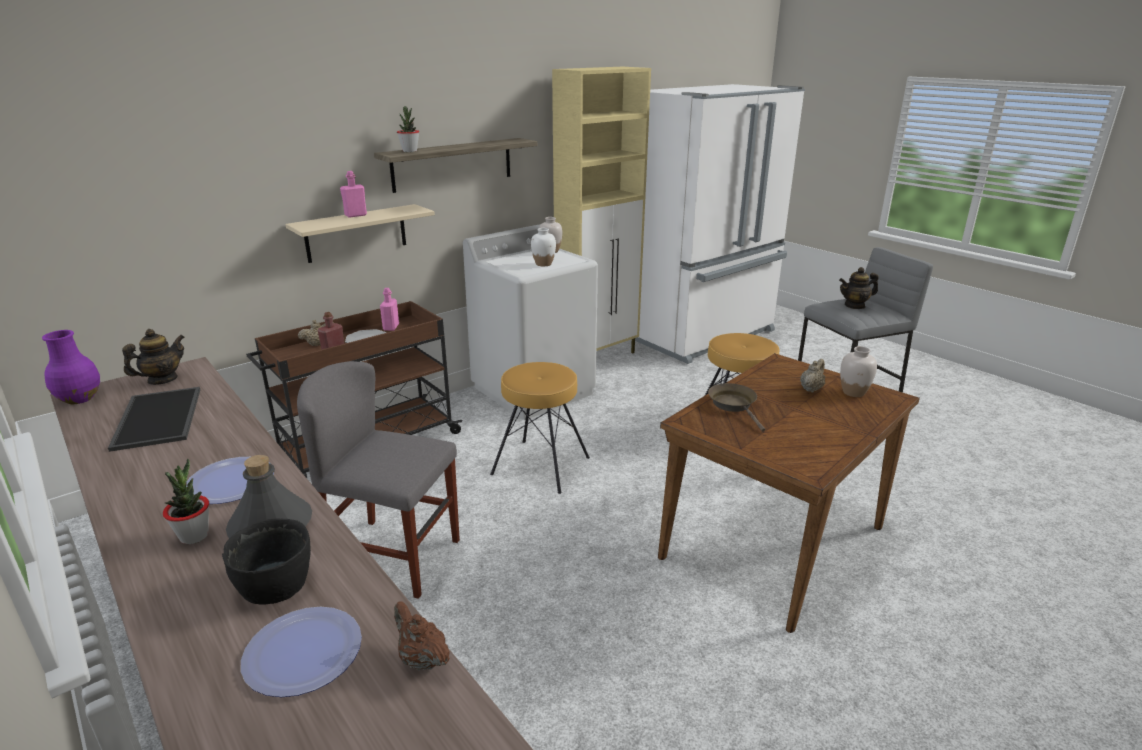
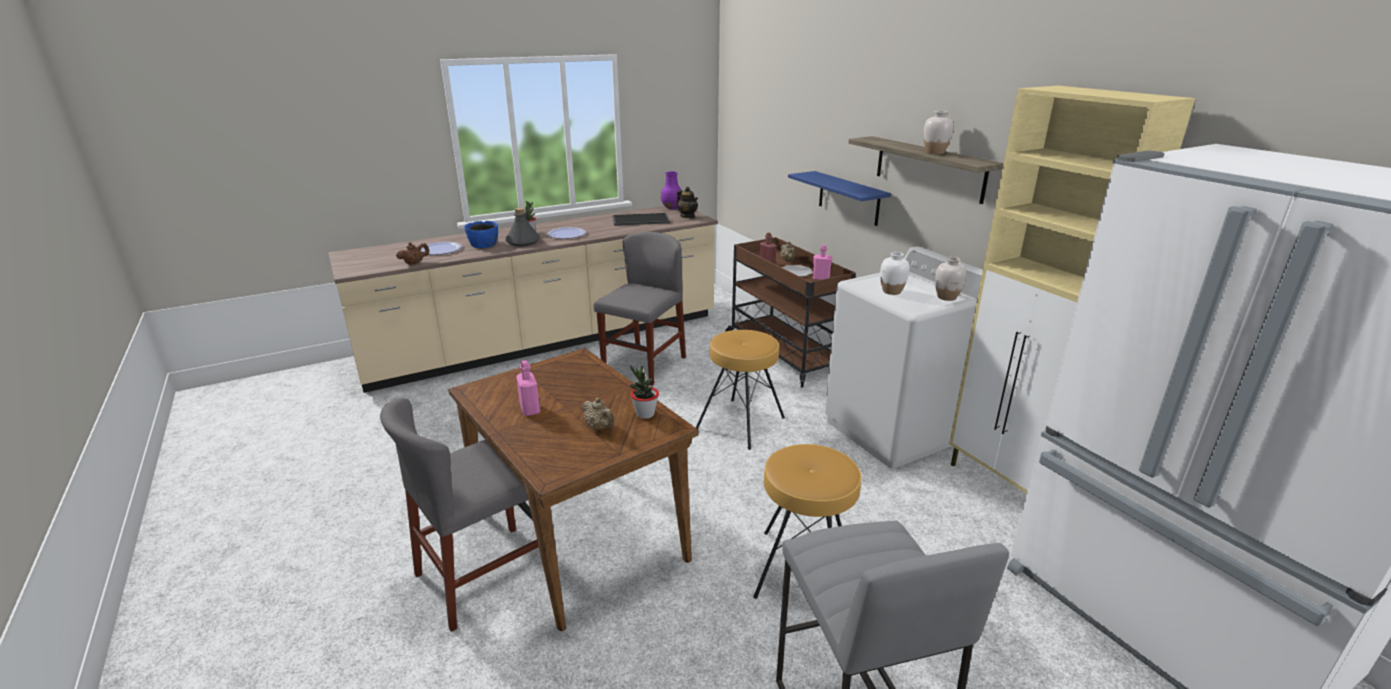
camera: 100 degrees right, 0 degrees up
black bowl [222,518,311,605] -> blue bowl [464,221,498,248]
beige shelf [286,204,435,263] -> blue shelf [788,171,891,226]
pink bottle [340,171,367,218] -> pink bottle moved to [516,360,540,416]
potted plant [397,106,419,152] -> potted plant moved to [630,365,659,419]
brown frying pan [708,383,765,431] -> none
teapot [839,267,879,309] -> none
white vase [840,346,877,397] -> white vase moved to [924,110,954,154]
none -> grey chair [380,398,539,632]

